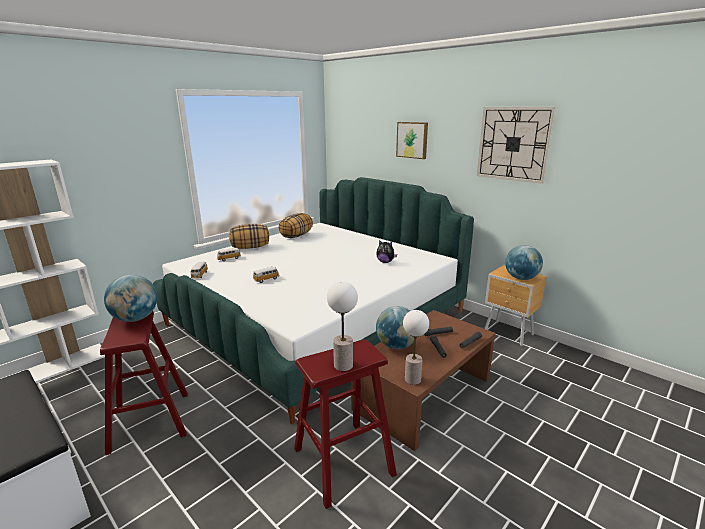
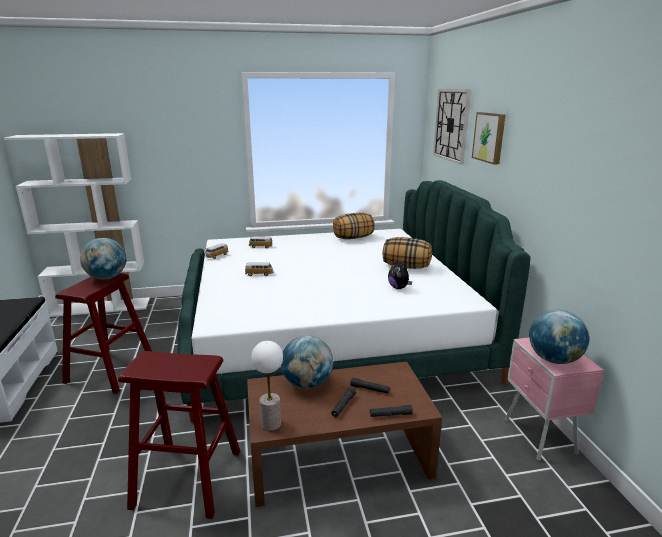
camera: 35 degrees right, 0 degrees up
pillow [229,224,269,249] -> pillow moved to [383,237,432,269]
table lamp [327,281,358,371] -> none
wall clock [477,107,556,184] -> wall clock moved to [433,89,471,165]
brown nightstand [484,265,547,346] -> pink nightstand [505,338,604,461]

